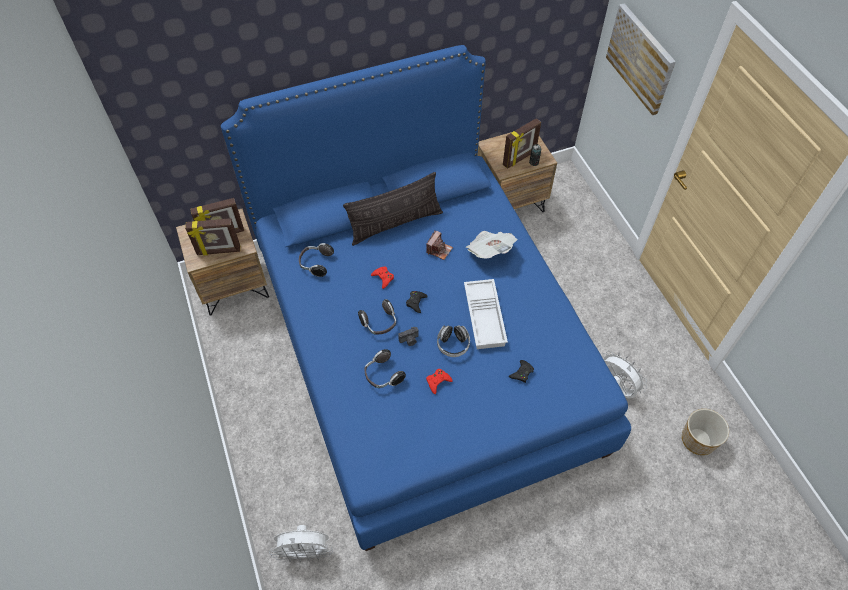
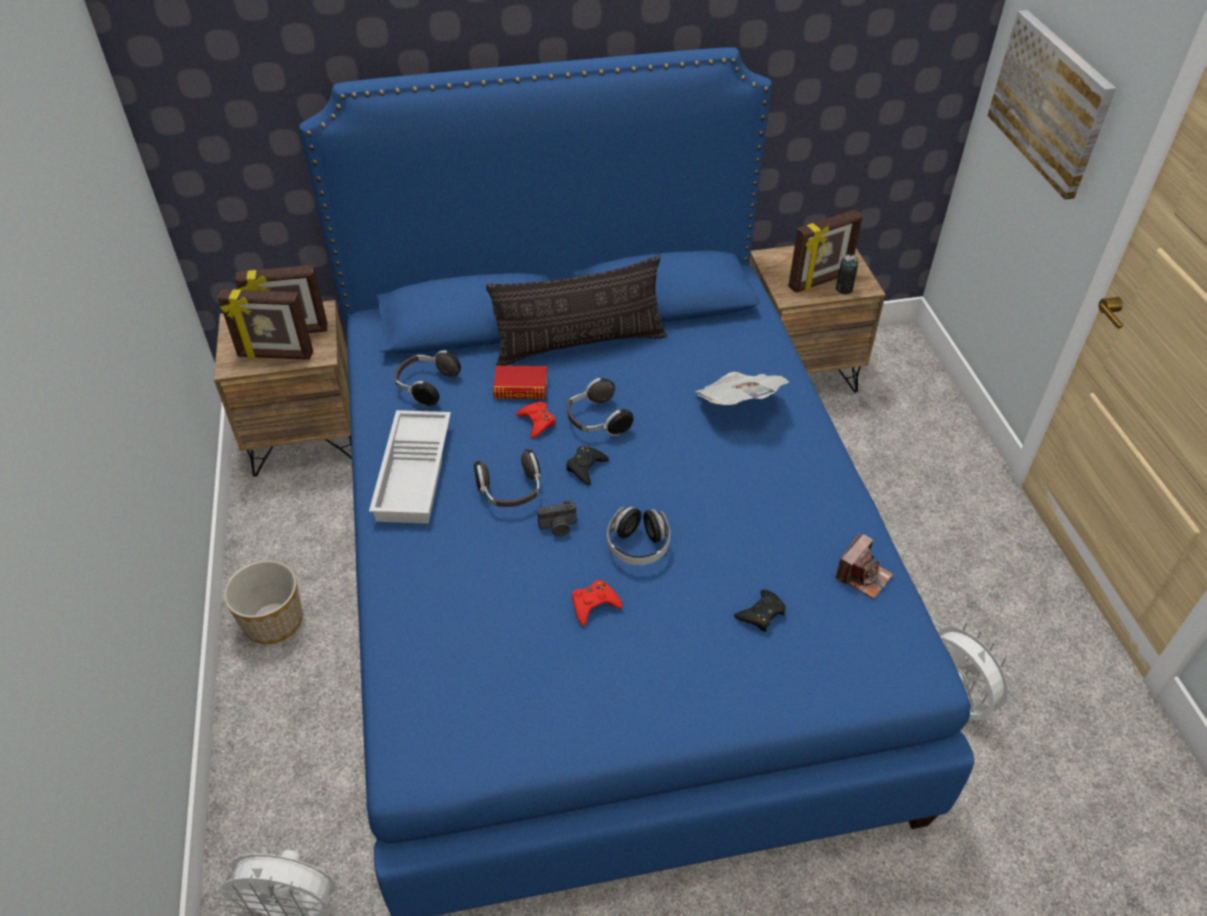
camera: 10 degrees right, 10 degrees down
headphones [364,349,406,388] -> headphones moved to [567,378,634,436]
camera [426,230,453,260] -> camera moved to [835,532,893,599]
white tray [464,279,508,349] -> white tray moved to [369,410,451,524]
planter [682,409,729,455] -> planter moved to [224,560,303,644]
none -> book [493,366,548,399]

